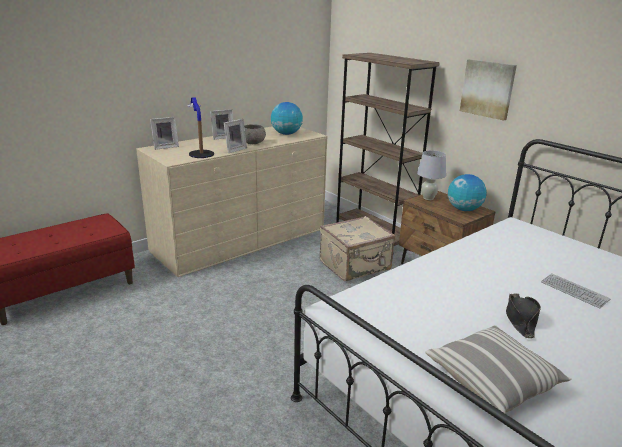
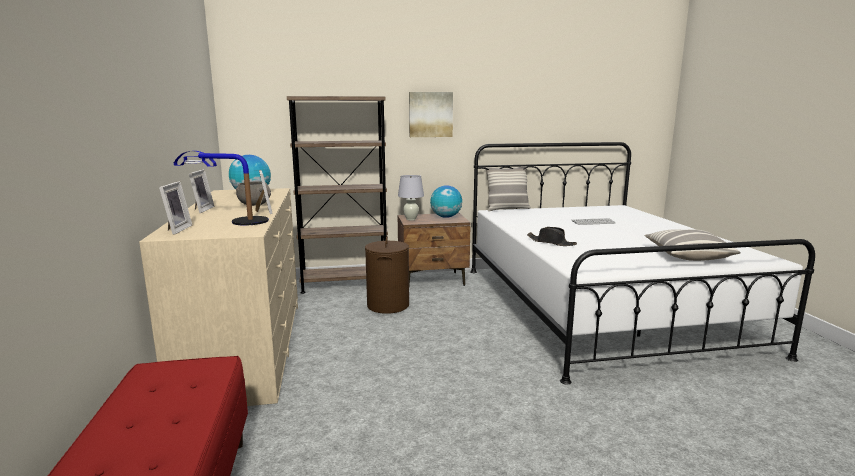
camera: 60 degrees left, 10 degrees down
beige suitcase [320,216,395,281] -> brown laundry basket [365,236,409,314]
black hat [506,293,541,338] -> black hat moved to [527,227,577,246]
none -> pillow [485,166,531,211]

